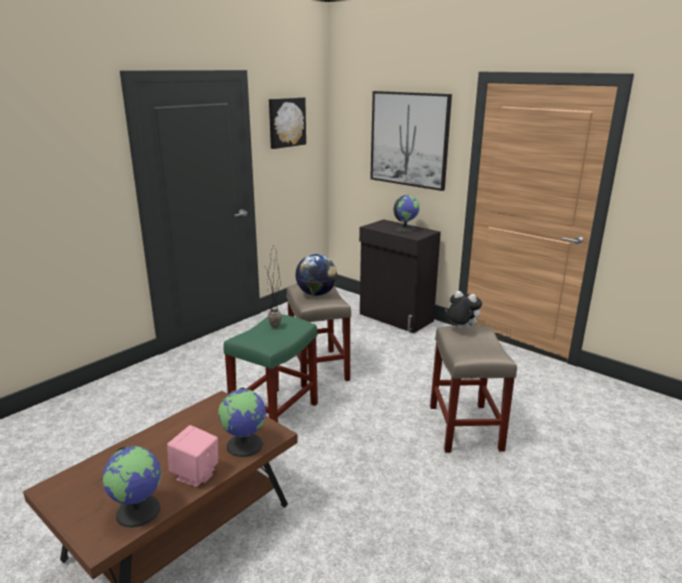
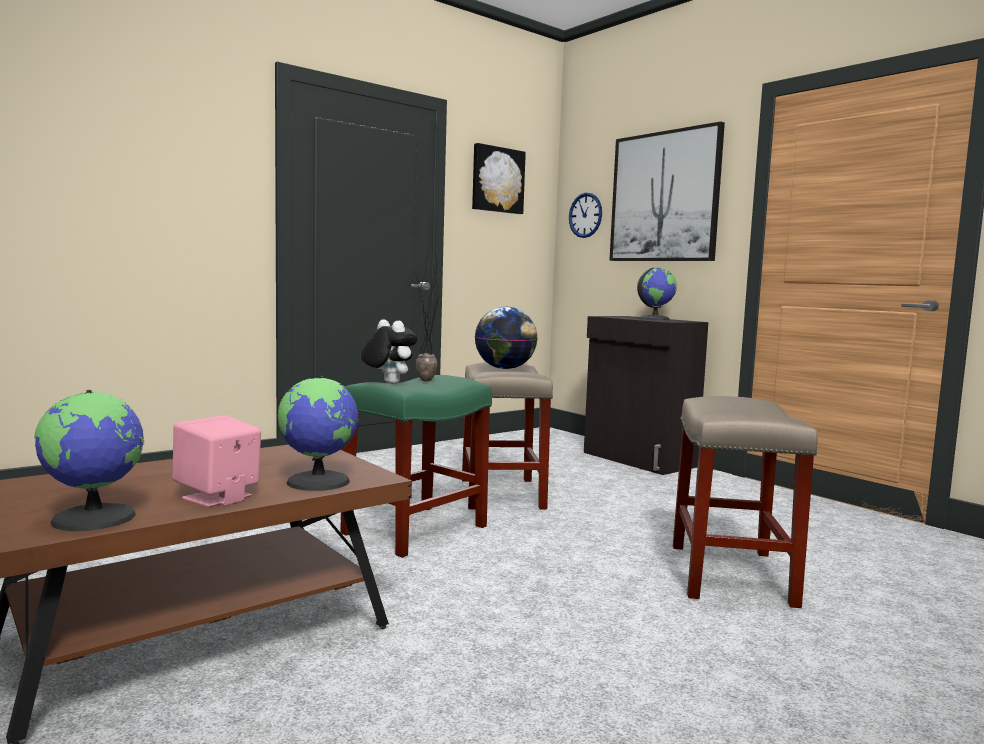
camera: 10 degrees right, 15 degrees down
plush toy [445,291,482,330] -> plush toy moved to [361,319,418,384]
none -> wall clock [569,193,602,238]

